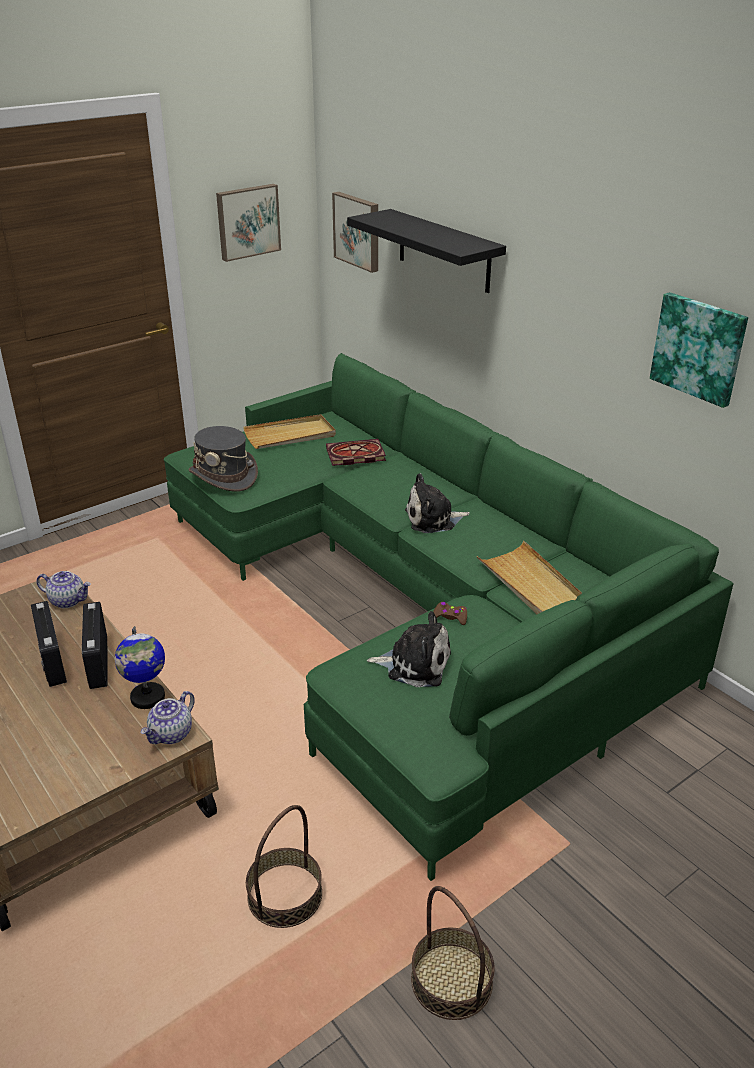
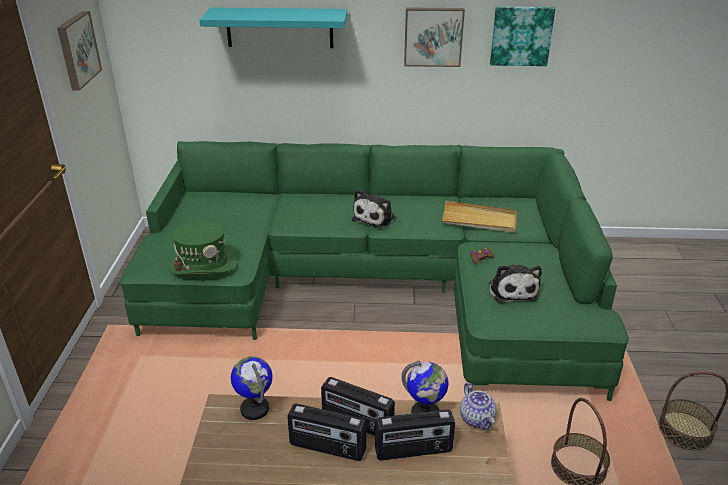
camera: 50 degrees left, 0 degrees up
teapot [36,571,91,608] -> globe [231,356,272,420]
grey hat [189,426,258,492] -> green hat [168,222,237,275]
beige tray [243,414,336,449] -> none
book [326,439,386,466] -> none
picture [332,192,378,273] -> picture moved to [404,7,465,67]
black shelf [347,209,506,293] -> turquoise shelf [199,8,347,48]
plush toy [367,611,451,687] -> plush toy turned 120 degrees clockwise [489,265,542,303]
none -> radio [375,410,455,460]

